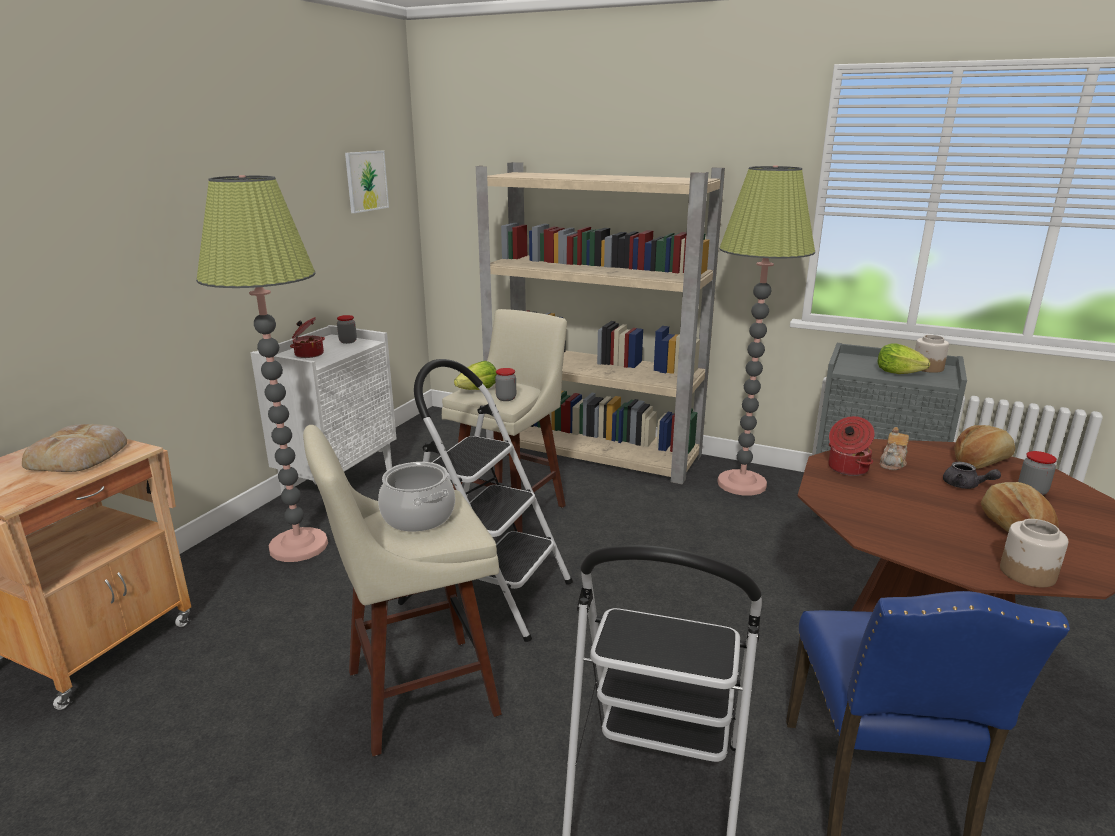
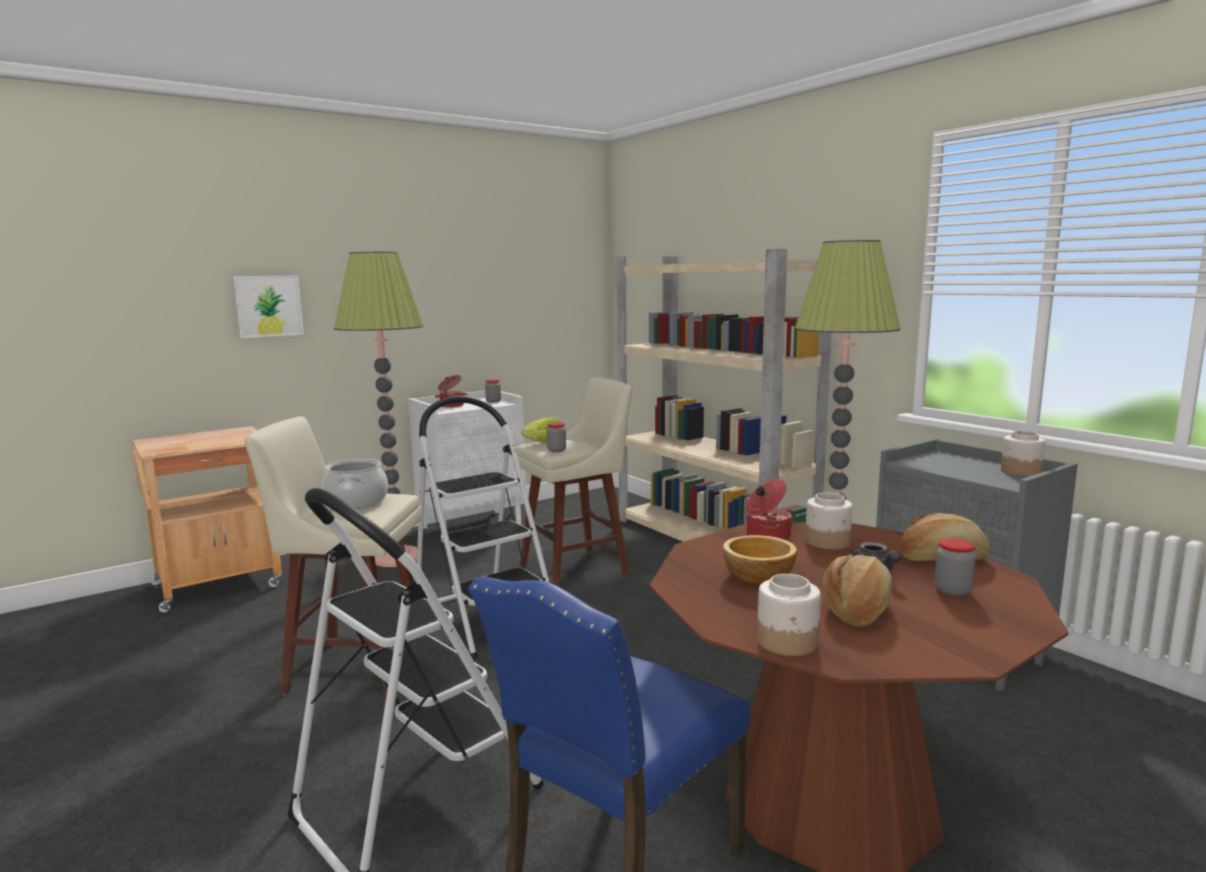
camera: 30 degrees right, 10 degrees down
bread [22,424,127,472] -> none
picture [345,151,389,213] -> picture moved to [233,276,304,338]
lettuce [877,343,930,374] -> none
teapot [880,427,909,470] -> jar [805,493,853,550]
none -> bowl [723,535,797,585]

